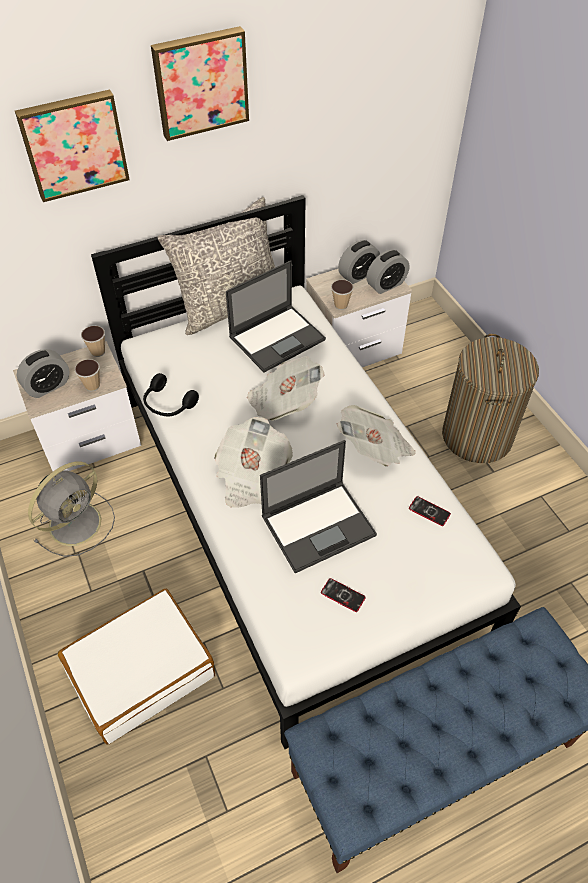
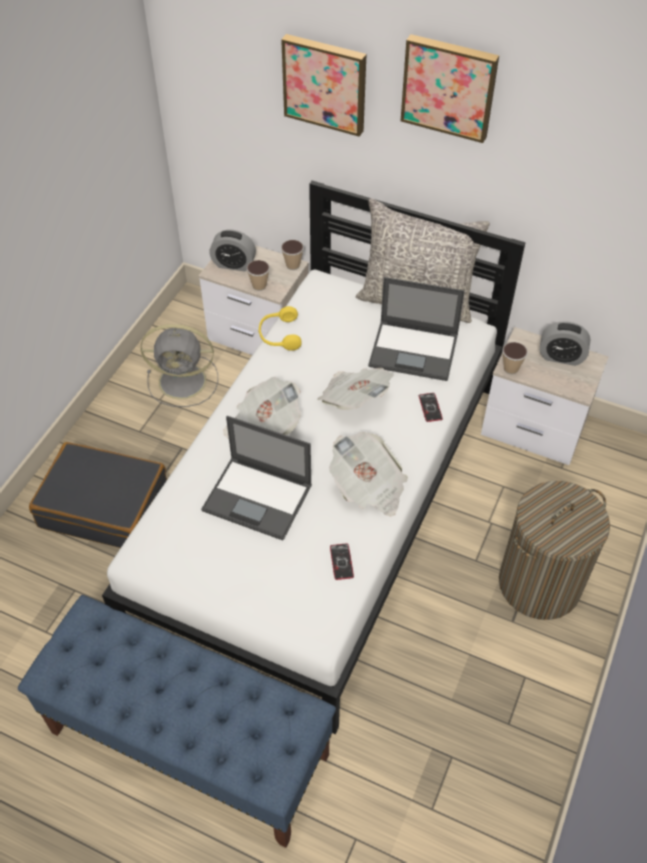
camera: 50 degrees right, 0 degrees up
white suitcase [58,589,215,745] -> black suitcase [29,442,167,548]
black headphones [143,373,199,416] -> yellow headphones [258,306,302,351]
phone [321,578,366,612] -> phone moved to [419,393,443,422]
alarm clock [366,250,409,294] -> none

